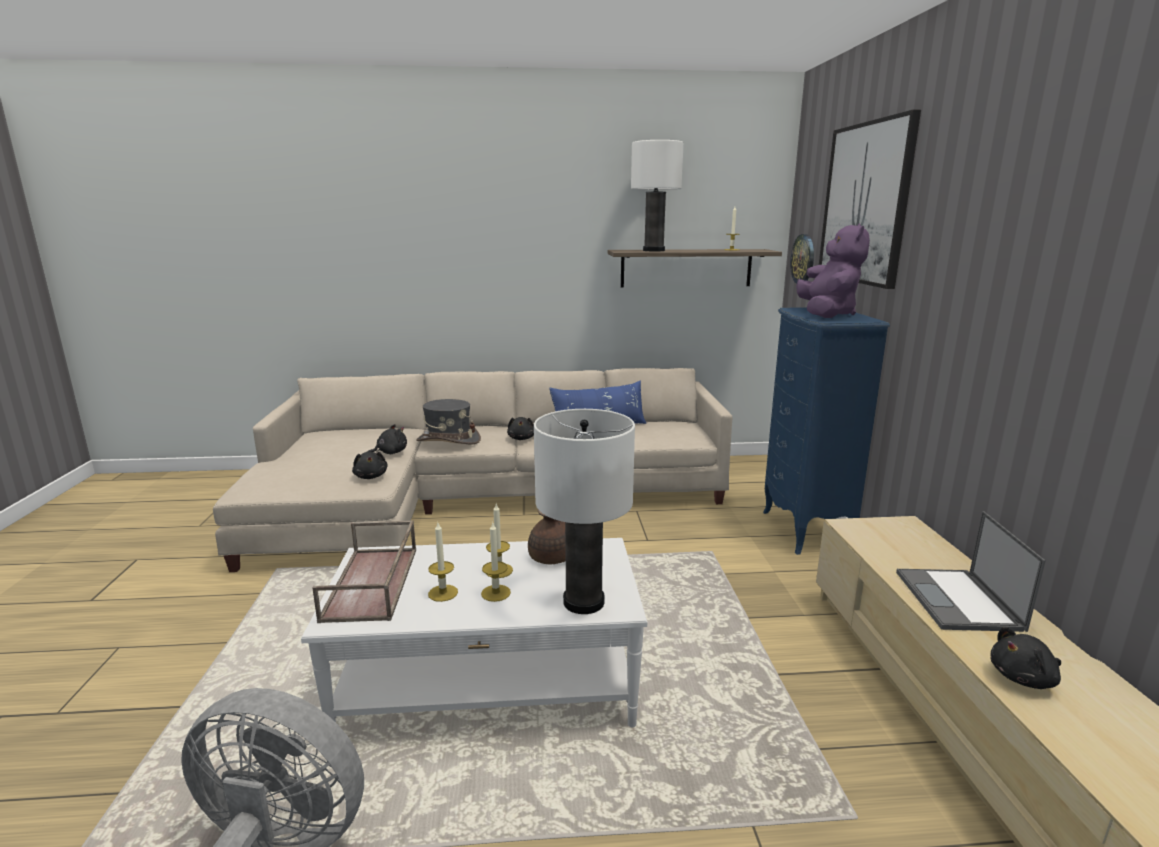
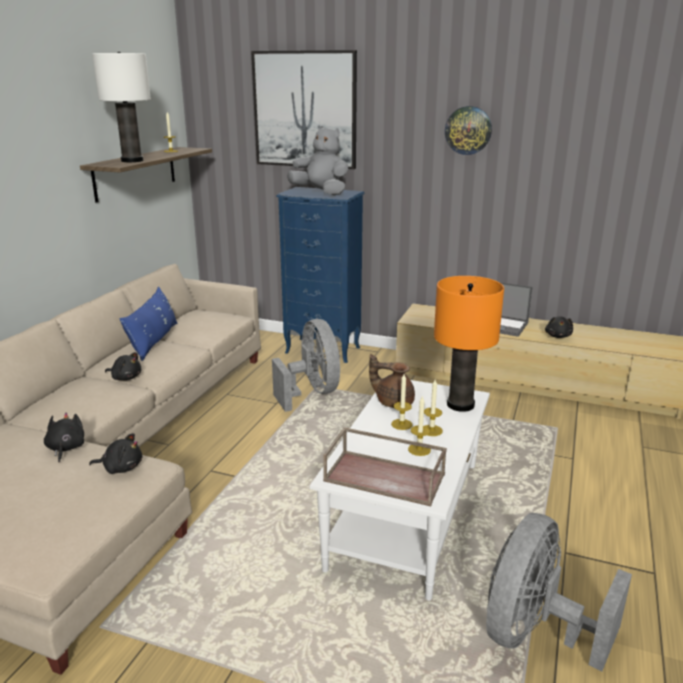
camera: 65 degrees left, 5 degrees up
grey hat [416,399,481,445] -> none
white table lamp [534,409,635,614] -> orange table lamp [434,276,504,412]
wall clock [790,234,814,284] -> wall clock moved to [445,106,492,155]
purple plush toy [796,223,870,318] -> grey plush toy [287,126,348,195]
none -> grey fan [272,319,340,412]

